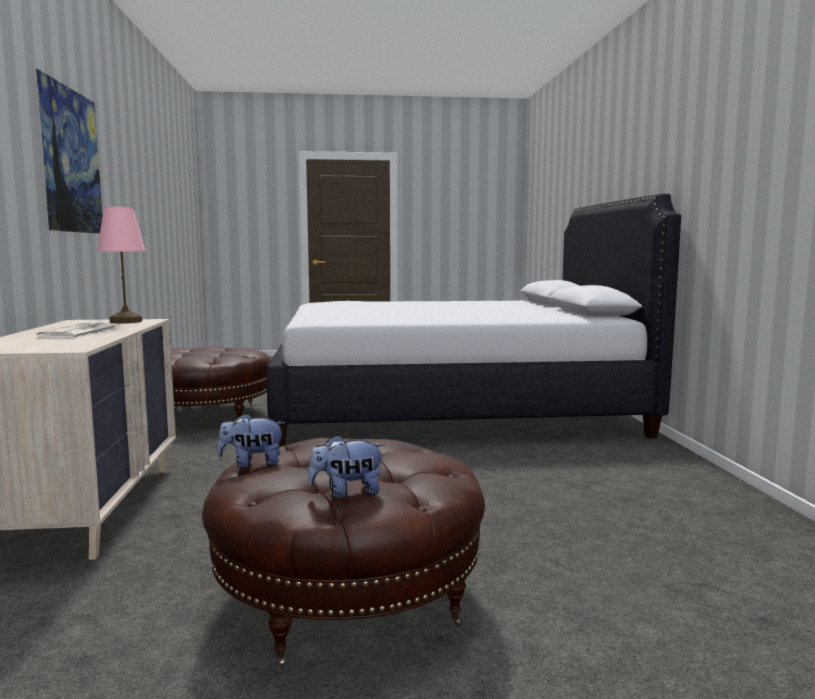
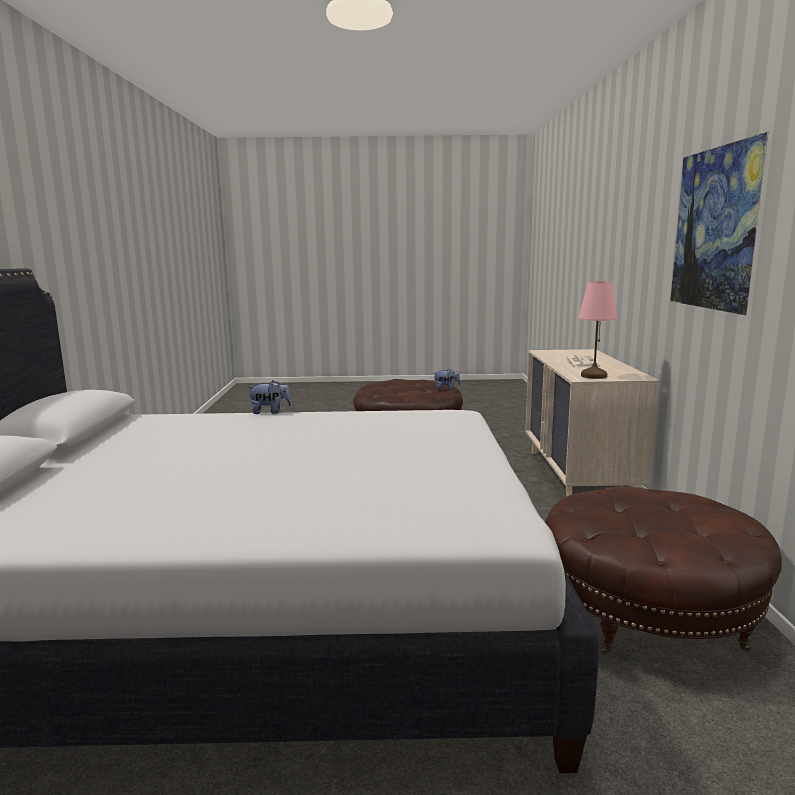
camera: 175 degrees left, 5 degrees up
plush toy [308,435,385,498] -> plush toy moved to [247,380,292,414]

